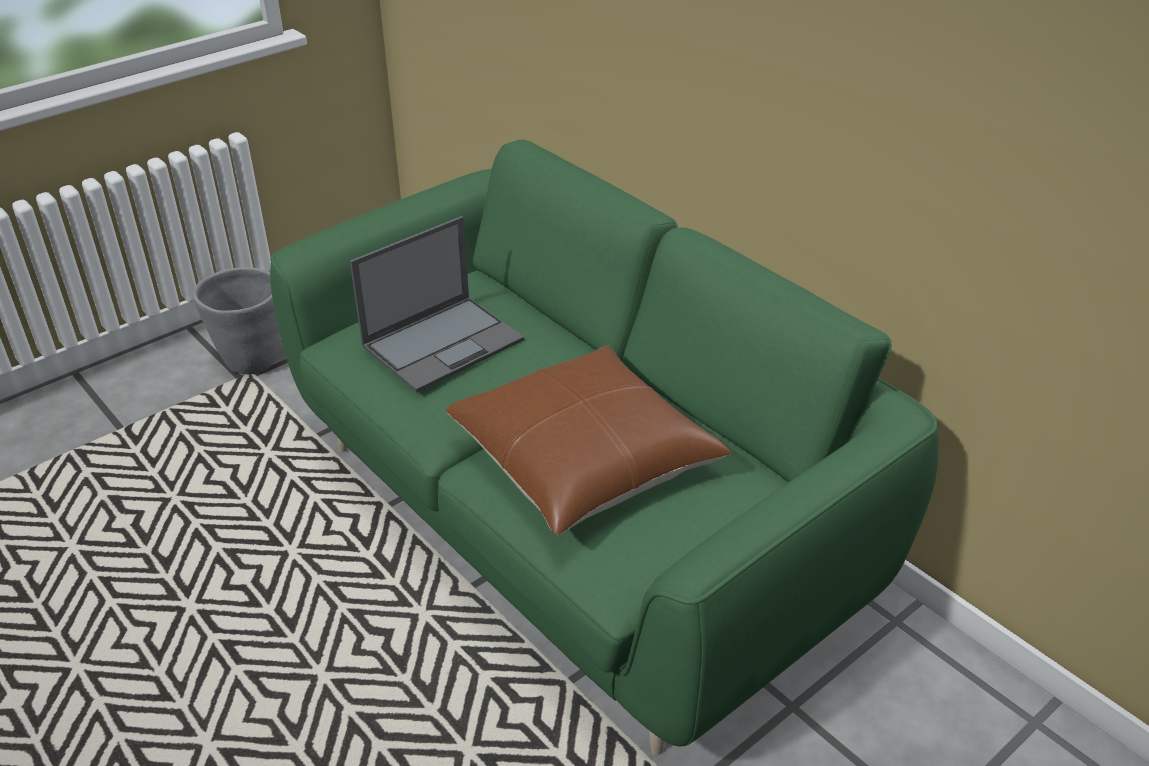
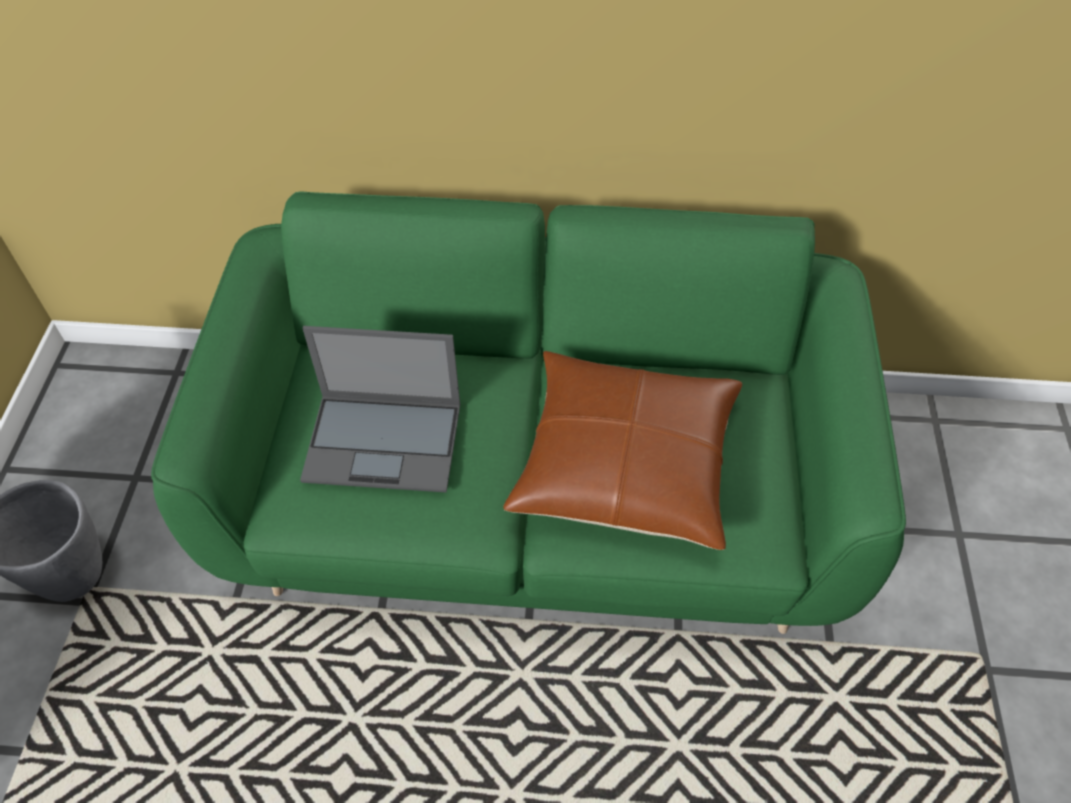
camera: 45 degrees left, 15 degrees up
laptop [350,216,524,392] -> laptop turned 90 degrees clockwise [300,326,460,493]

